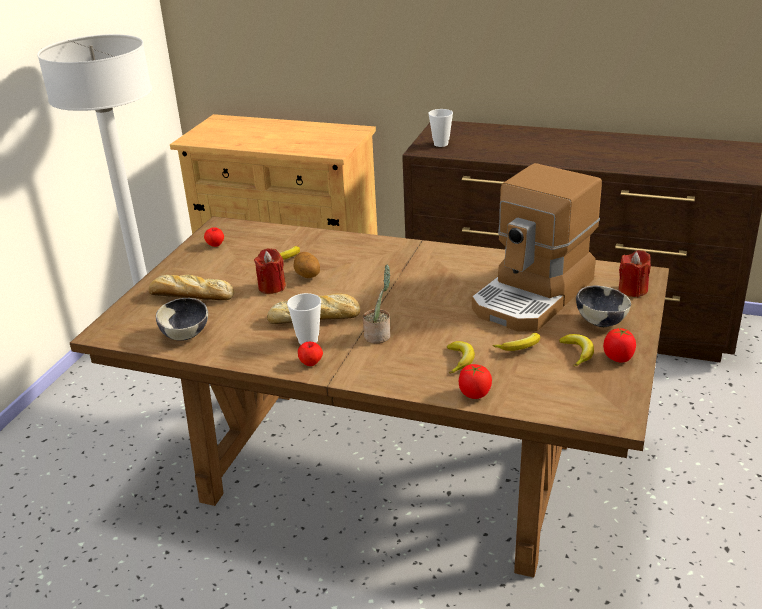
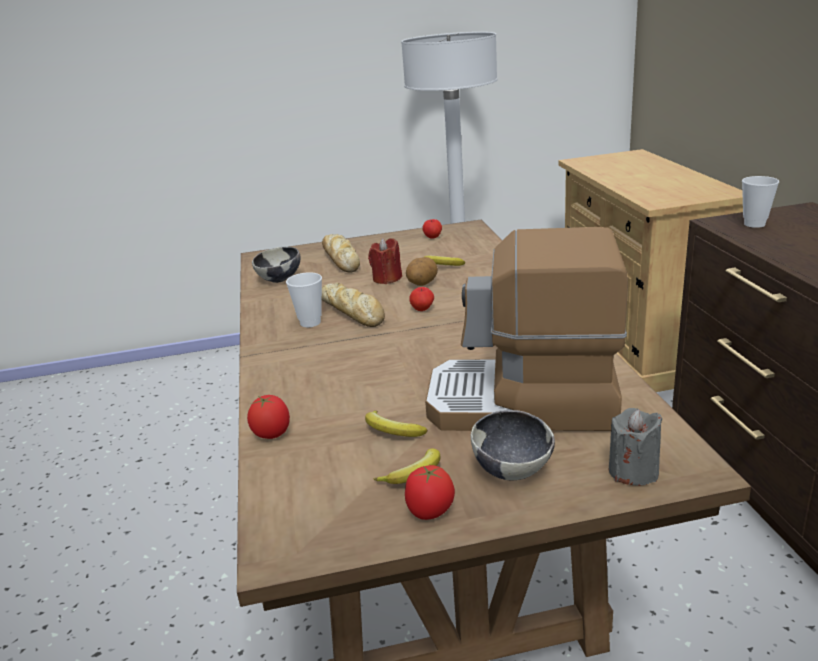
camera: 60 degrees right, 5 degrees down
apple [298,342,323,366] -> apple moved to [409,287,434,311]
potted plant [363,265,391,343] -> none
banana [447,341,475,374] -> none
red candle [619,250,651,297] -> grey candle [609,408,662,486]

